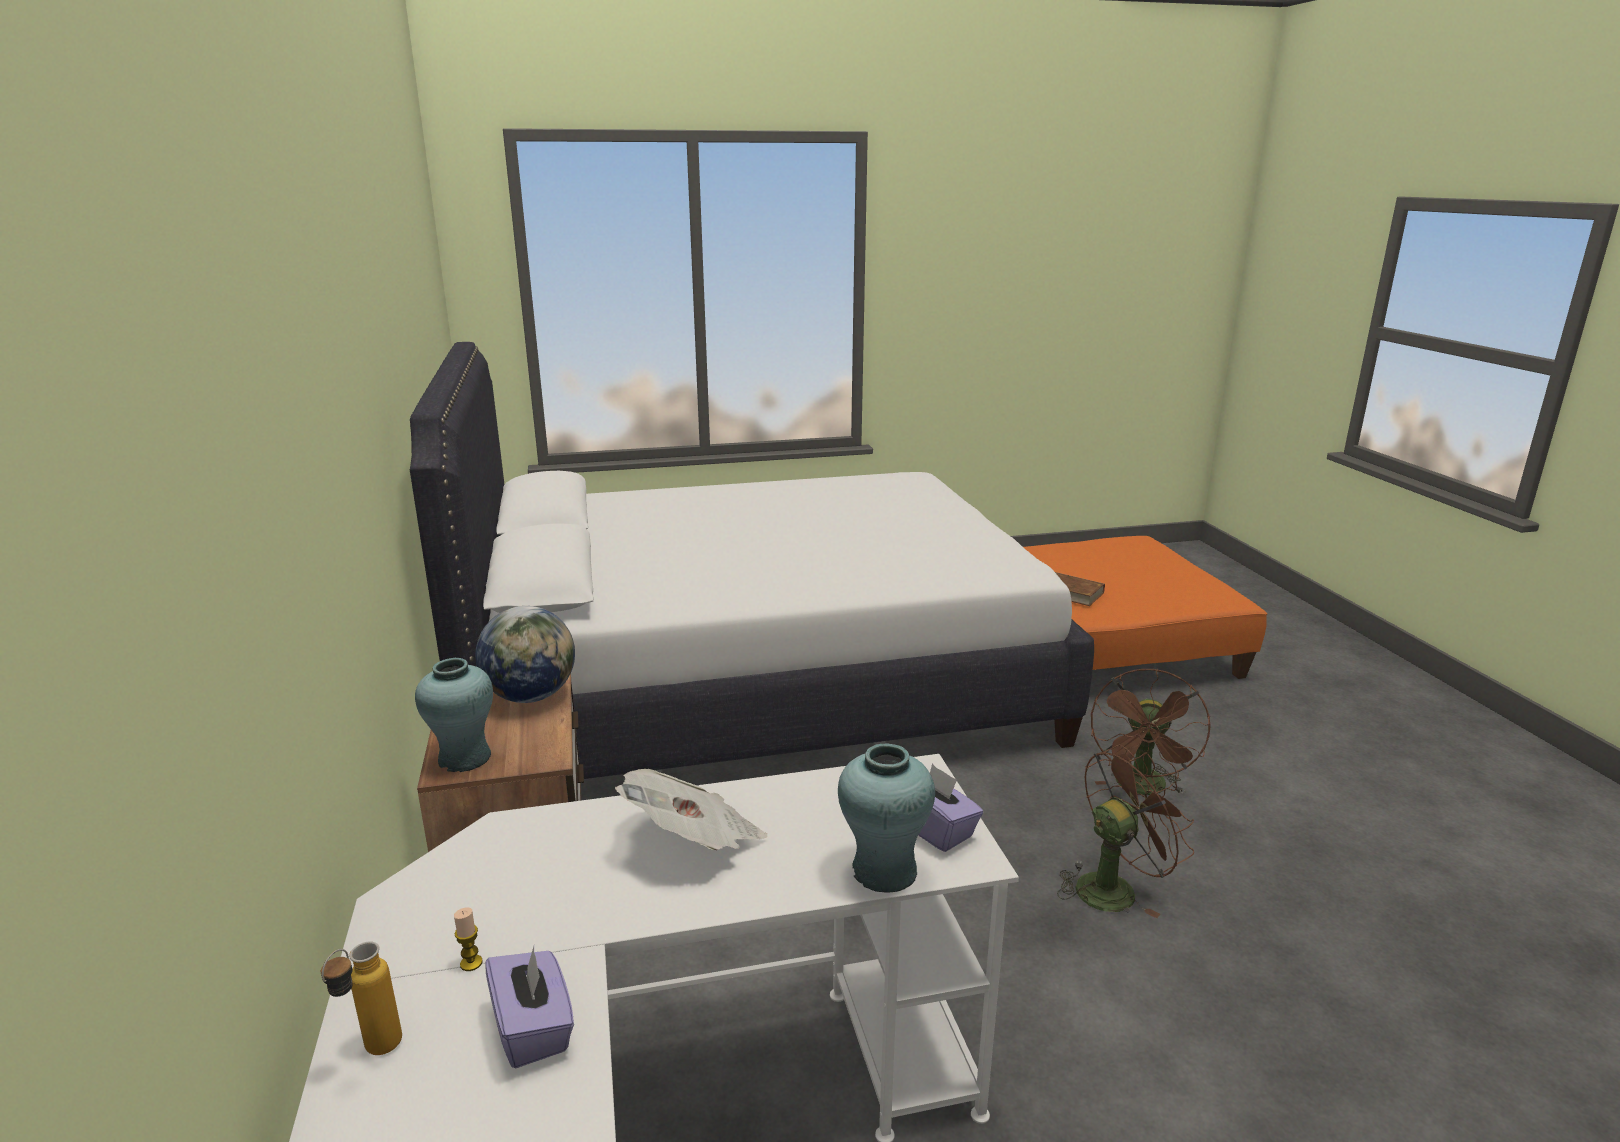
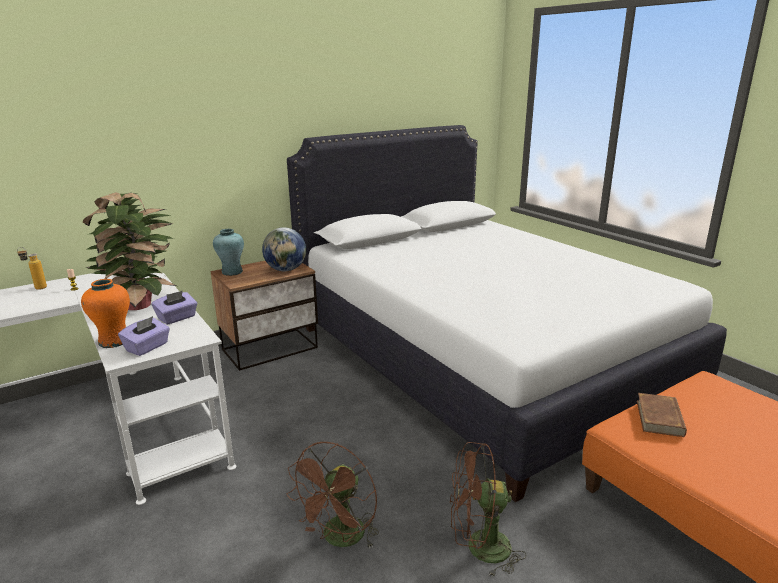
camera: 70 degrees right, 0 degrees up
purple tissue box [485,946,574,1068] -> purple tissue box moved to [152,291,197,325]
newspaper [615,769,767,850] -> potted plant [83,192,176,310]
turquoise vase [838,744,935,892] -> orange vase [81,279,130,348]
brown fan [1057,745,1194,918] -> brown fan turned 75 degrees clockwise [286,442,379,548]

